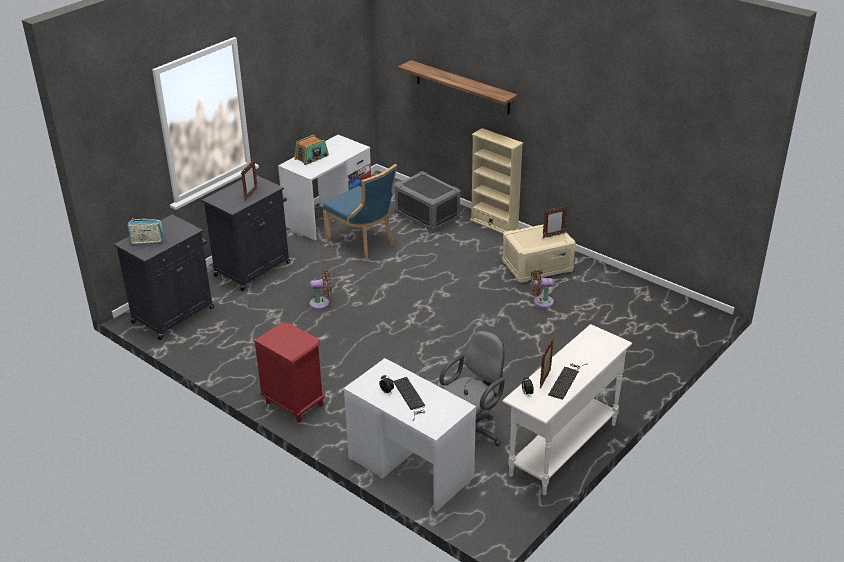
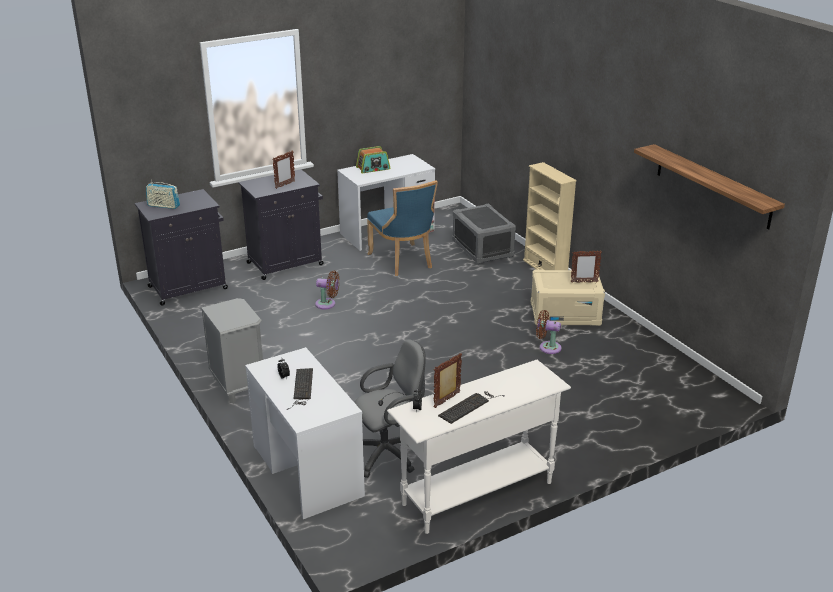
camera: 20 degrees right, 5 degrees down
red nightstand [253,322,325,423] -> grey nightstand [201,298,263,403]
shelf [398,60,518,114] -> shelf moved to [634,144,785,229]

